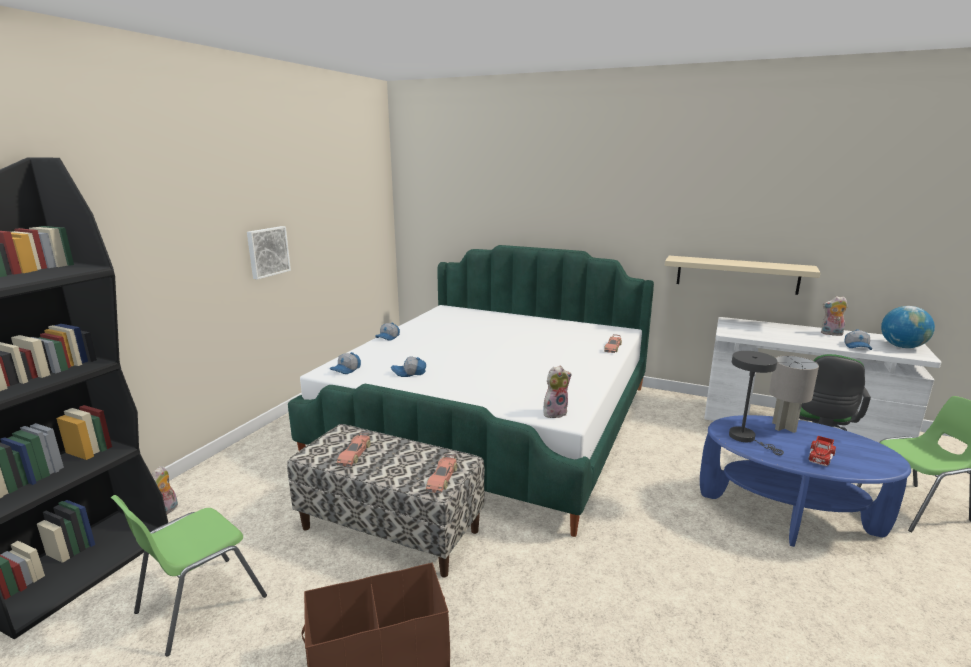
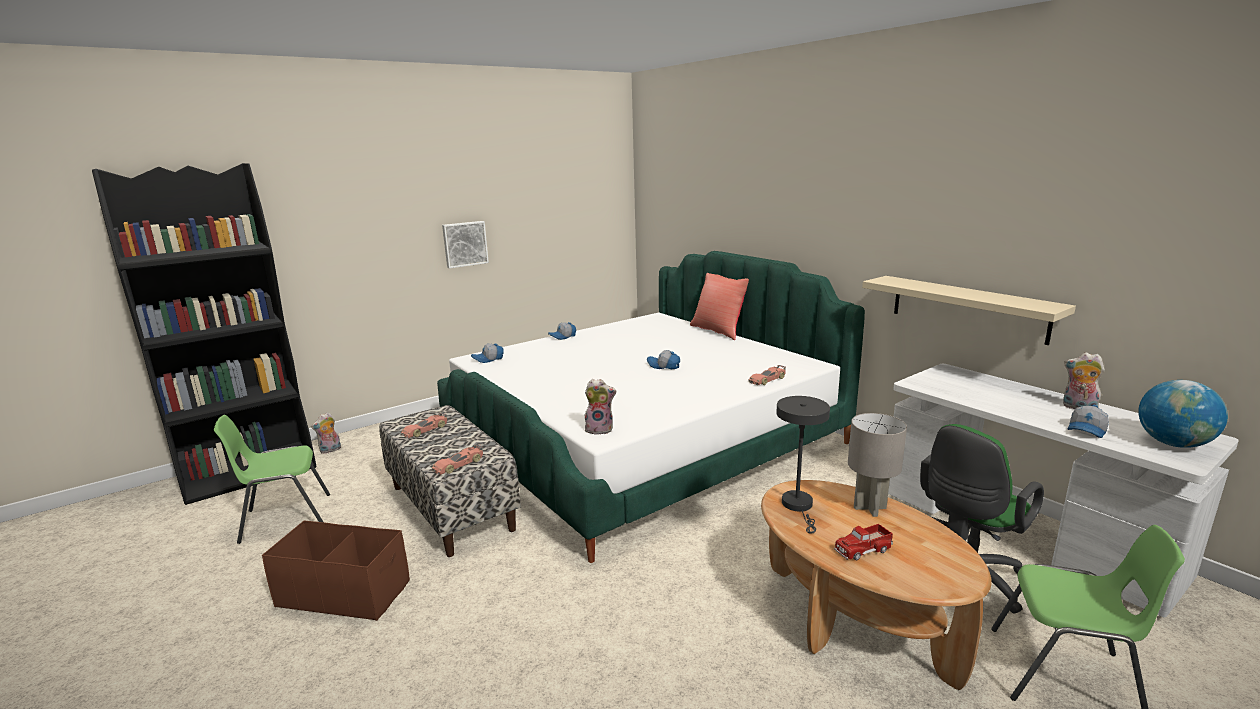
camera: 30 degrees right, 0 degrees up
cap [391,356,426,377] -> cap moved to [647,350,680,369]
blue coffee table [700,415,911,547] -> brown coffee table [761,480,992,690]
none -> red pillow [690,273,749,340]

